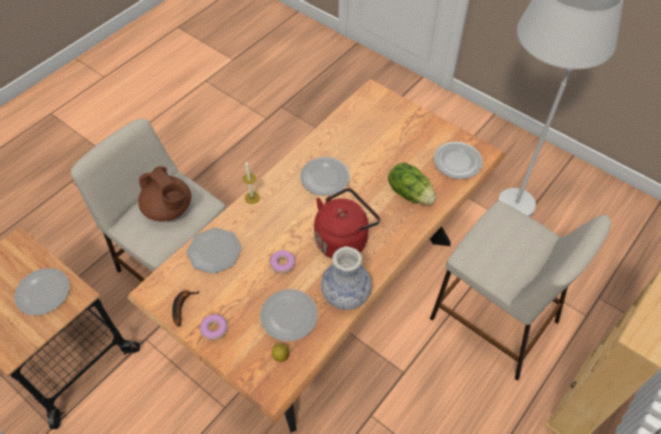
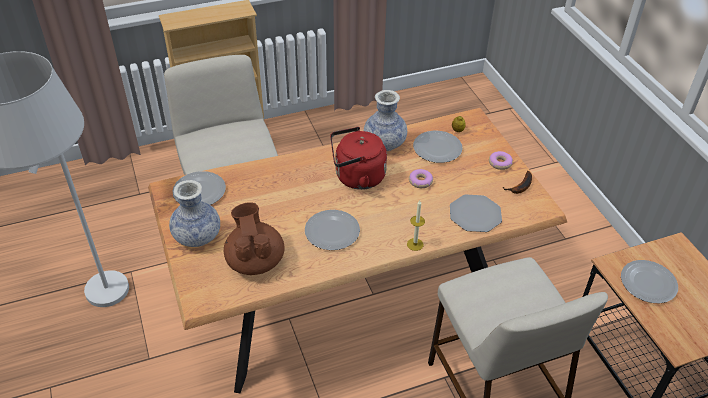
camera: 150 degrees left, 10 degrees down
brown teapot [138,166,192,222] -> brown teapot moved to [224,202,285,275]
lettuce [388,163,436,205] -> none
none -> vase [169,180,220,247]

